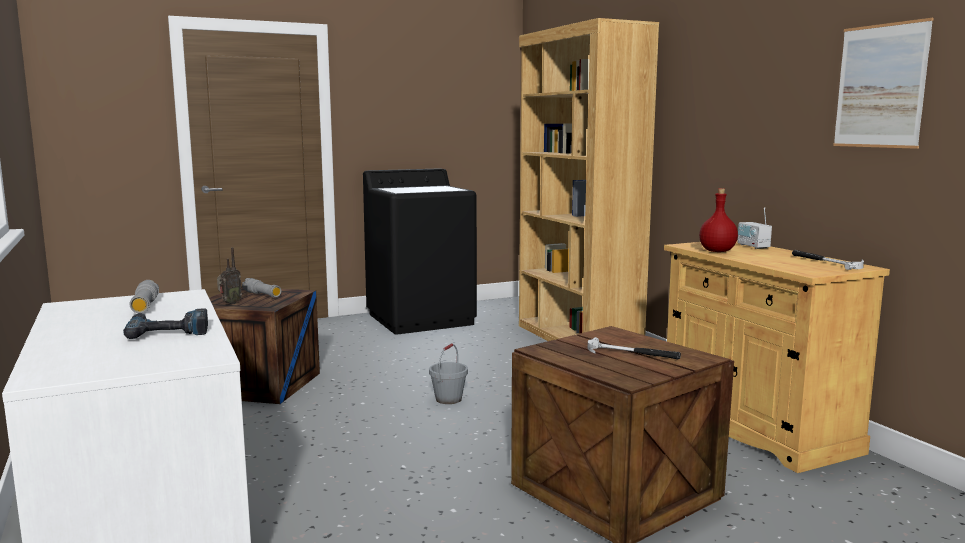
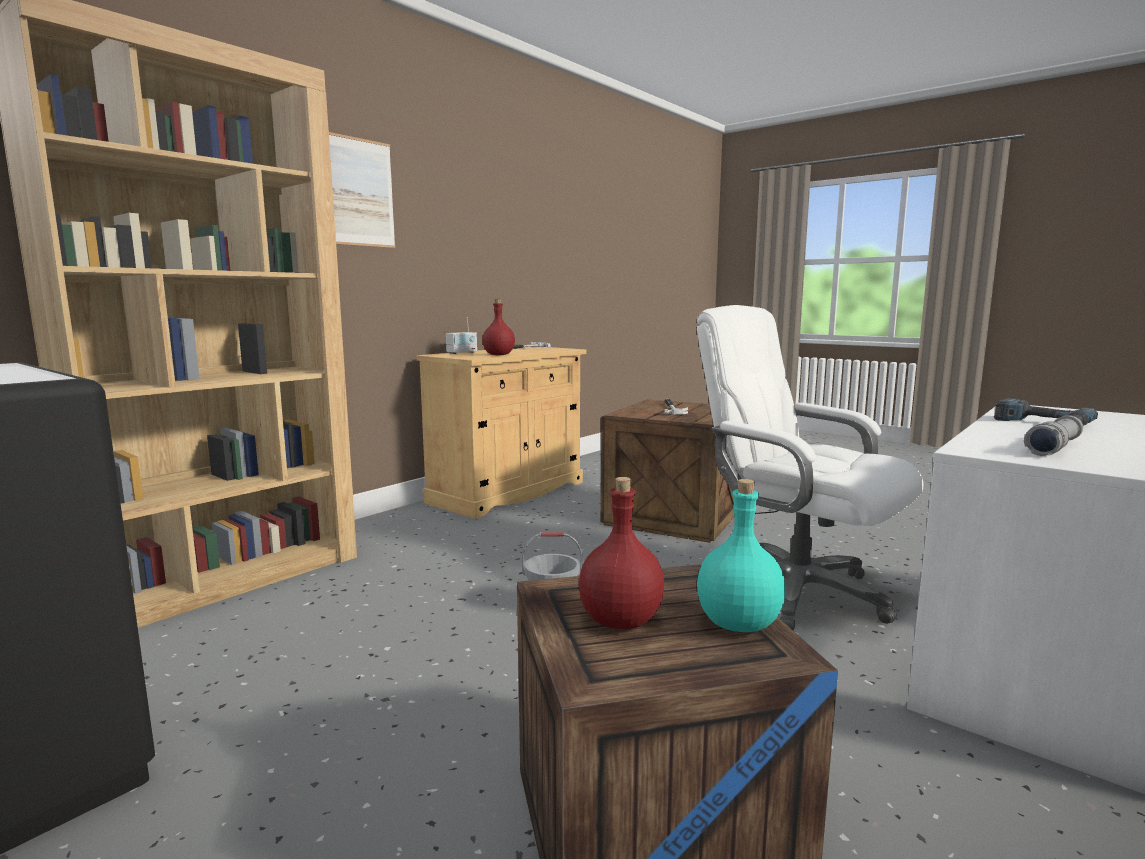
camera: 115 degrees left, 0 degrees up
radio [217,247,242,304] -> turquoise bottle [697,479,785,632]
grey flashlight [242,278,281,298] -> red bottle [579,477,664,629]
picture [833,18,933,149] -> picture moved to [329,132,395,248]
none -> white office chair [697,305,924,631]

